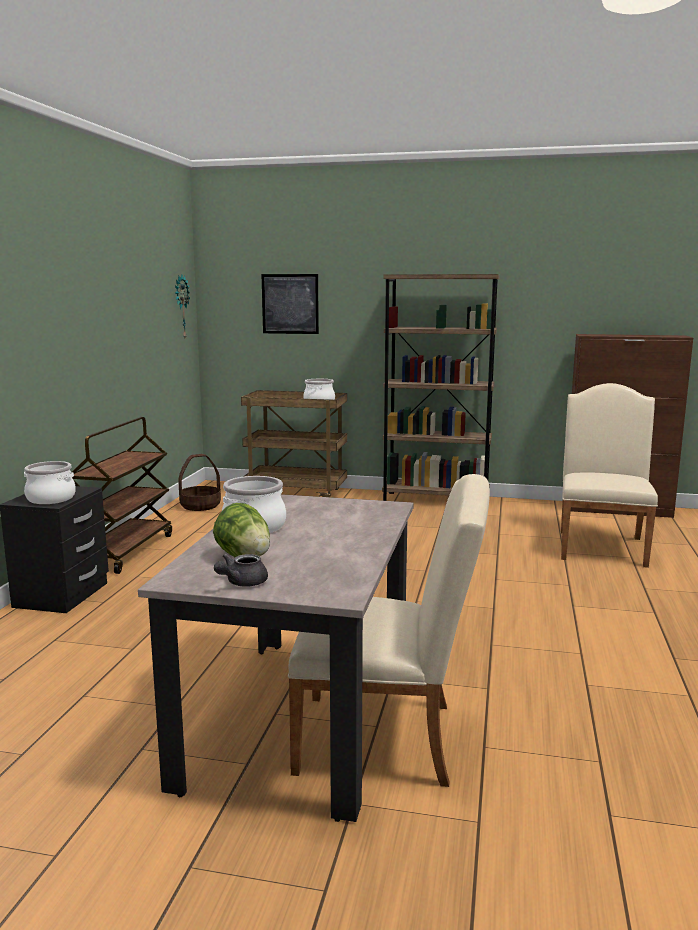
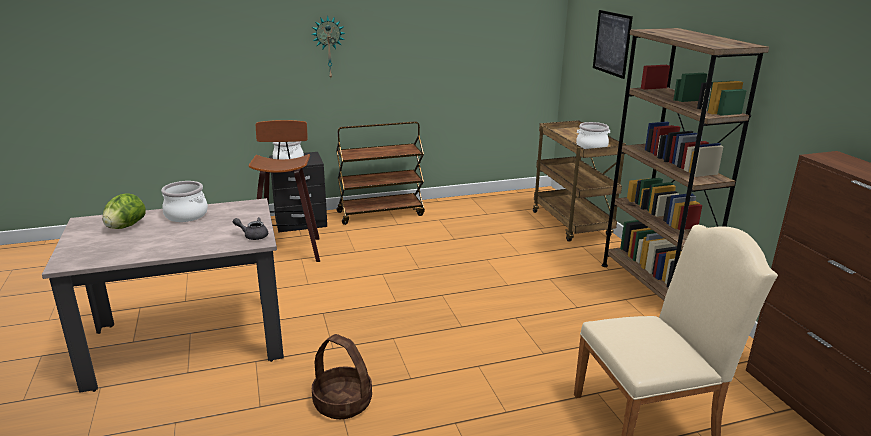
camera: 60 degrees right, 10 degrees up
wall clock [175,274,190,338] -> wall clock moved to [311,15,345,78]
basket [178,454,221,511] -> basket moved to [312,334,372,419]
grey teapot [214,554,268,587] -> grey teapot moved to [233,217,268,240]
beige chair [288,474,490,787] -> none
none -> stool [248,120,320,262]

